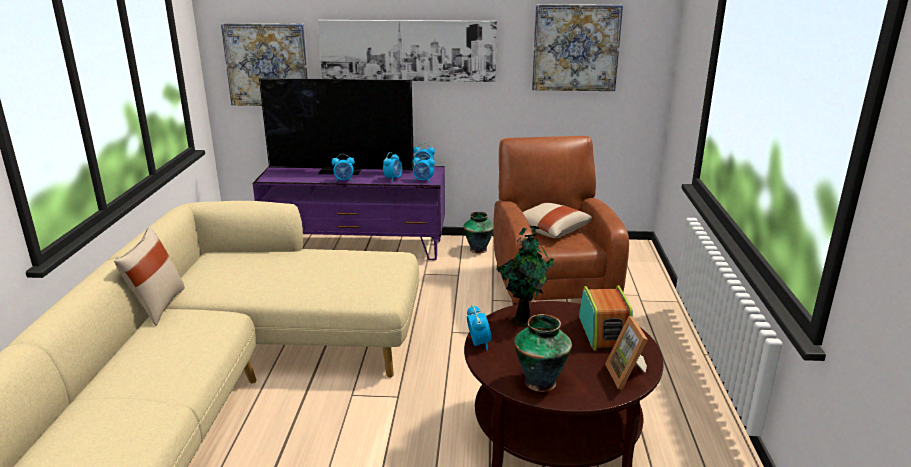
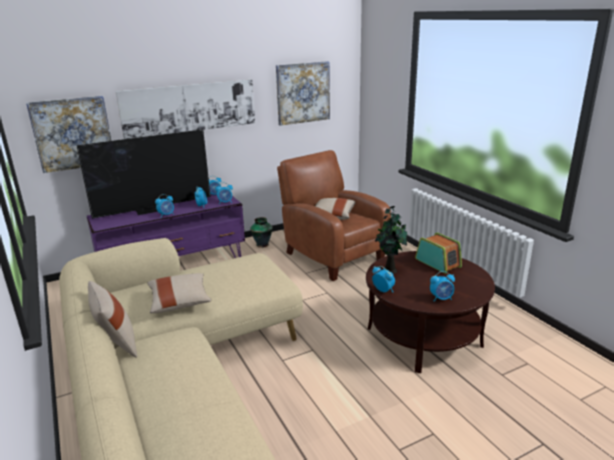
camera: 30 degrees left, 0 degrees up
vase [514,314,572,392] -> alarm clock [430,271,455,302]
picture frame [605,316,648,390] -> none
none -> beige pillow [147,273,211,313]

